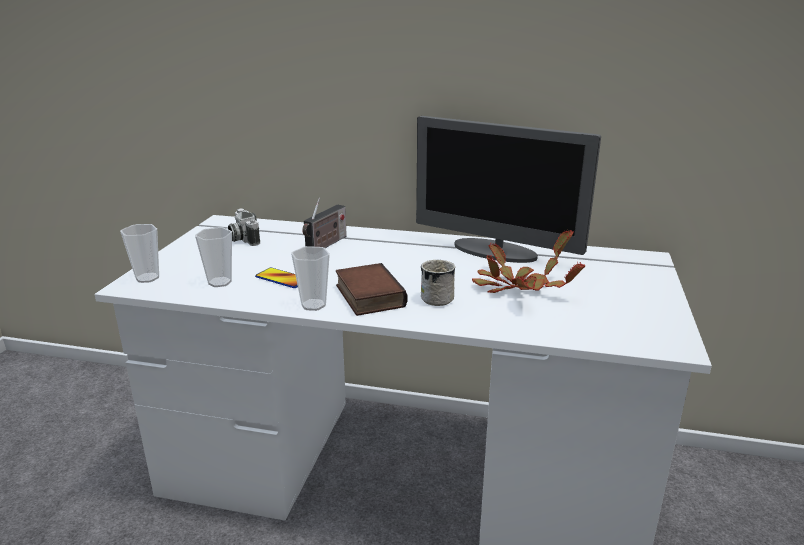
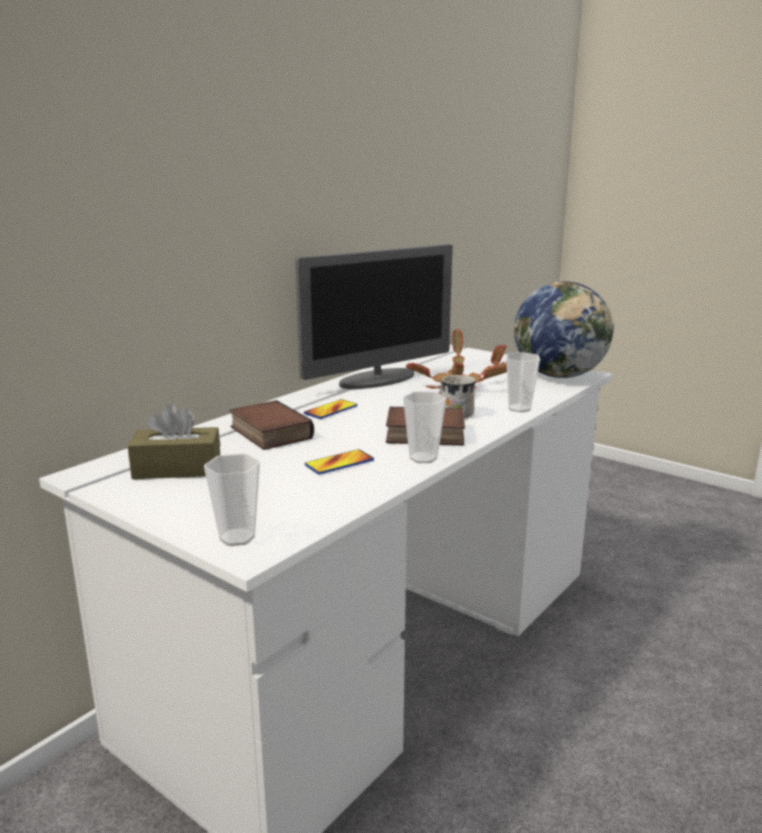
camera: 65 degrees left, 5 degrees down
cup [195,227,232,287] -> cup moved to [506,352,540,412]
camera [228,208,260,246] -> brown tissue box [128,404,220,479]
radio [302,198,347,248] -> book [229,400,314,450]
none -> phone [304,399,358,419]
none -> globe [514,281,614,378]

